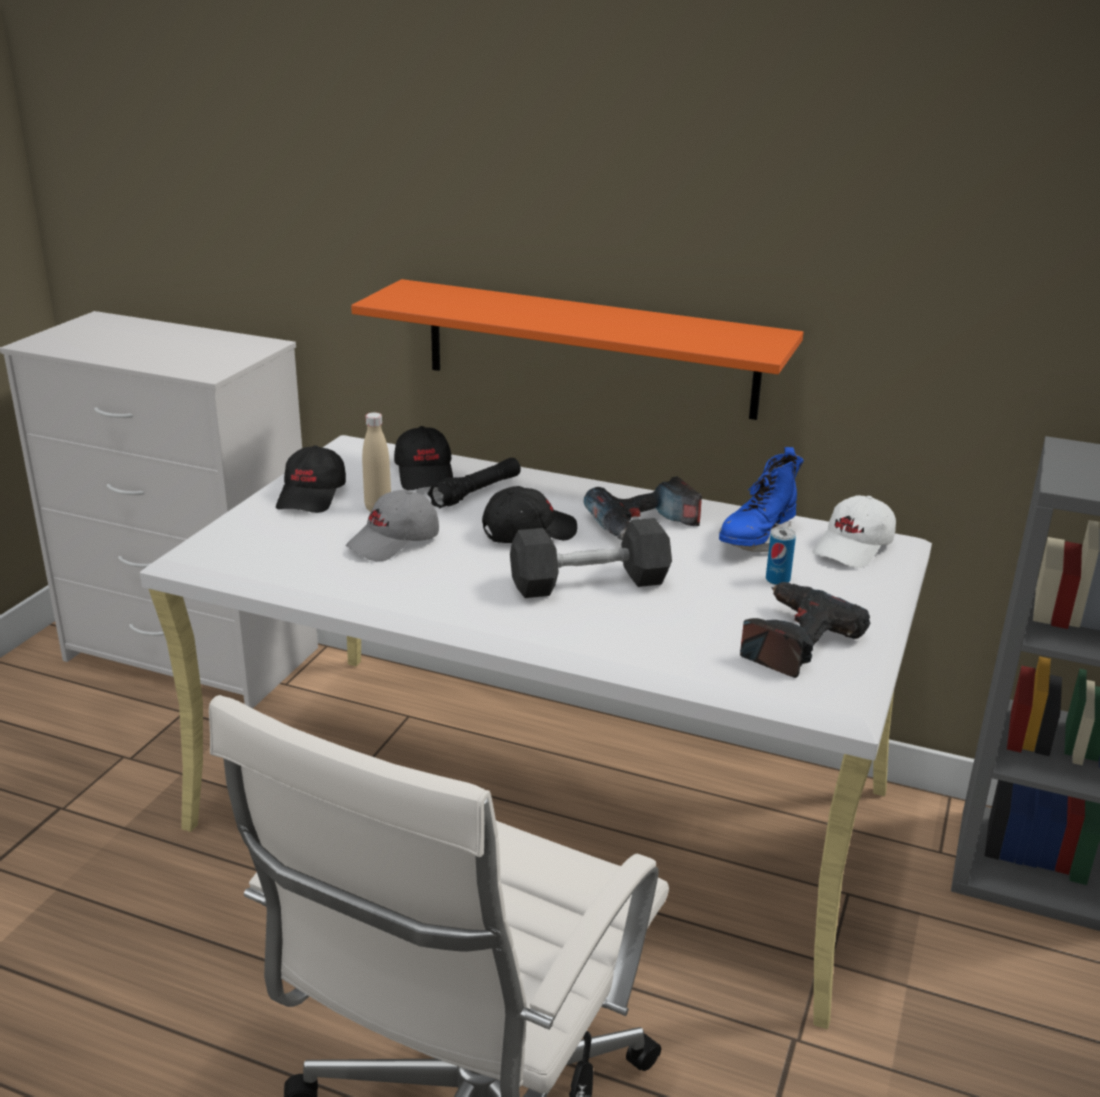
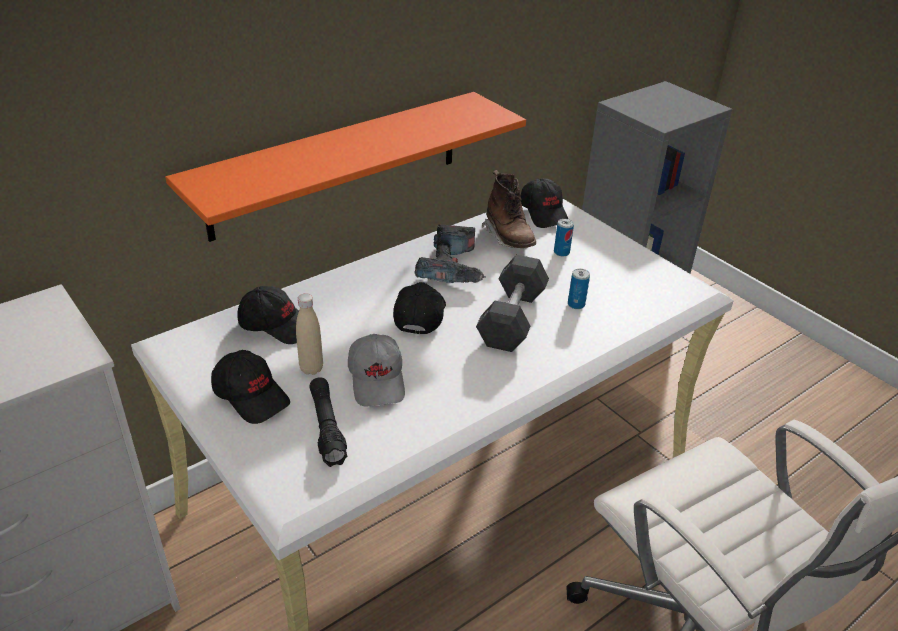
camera: 60 degrees left, 10 degrees up
black flashlight [427,457,521,509] -> black flashlight moved to [309,377,347,467]
blue boot [719,447,804,552] -> brown boot [482,170,536,248]
power drill [740,582,870,678] -> none
white cap [812,495,896,568] -> black cap [520,178,568,228]
none -> can [568,269,590,309]

